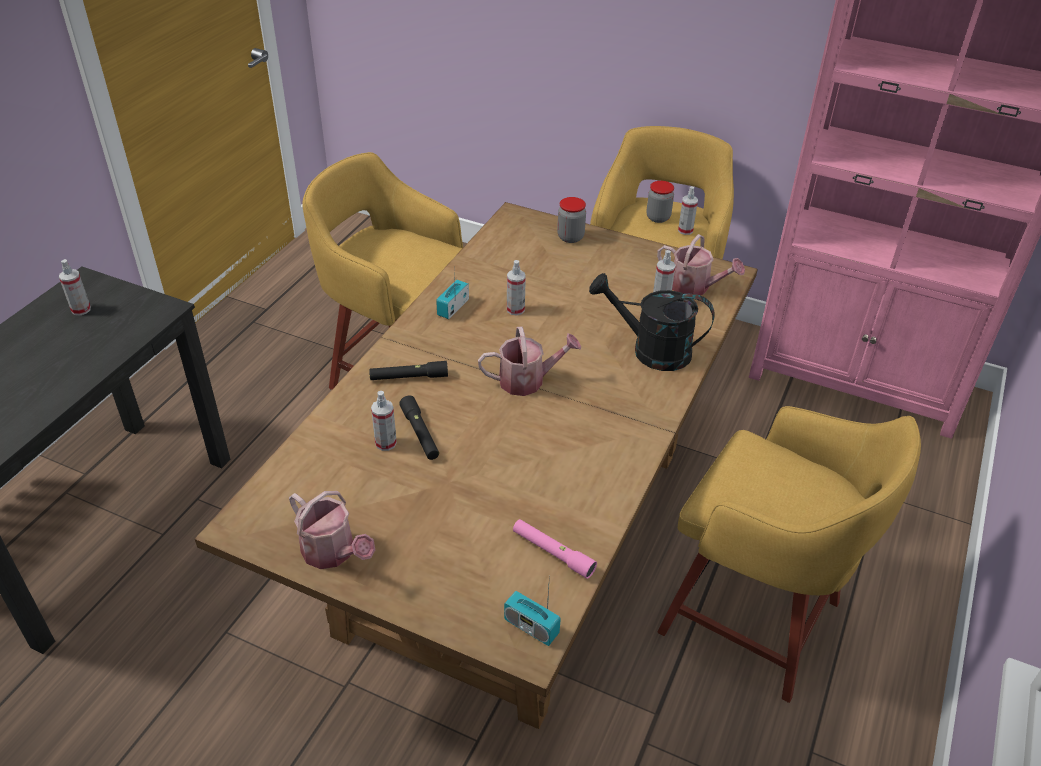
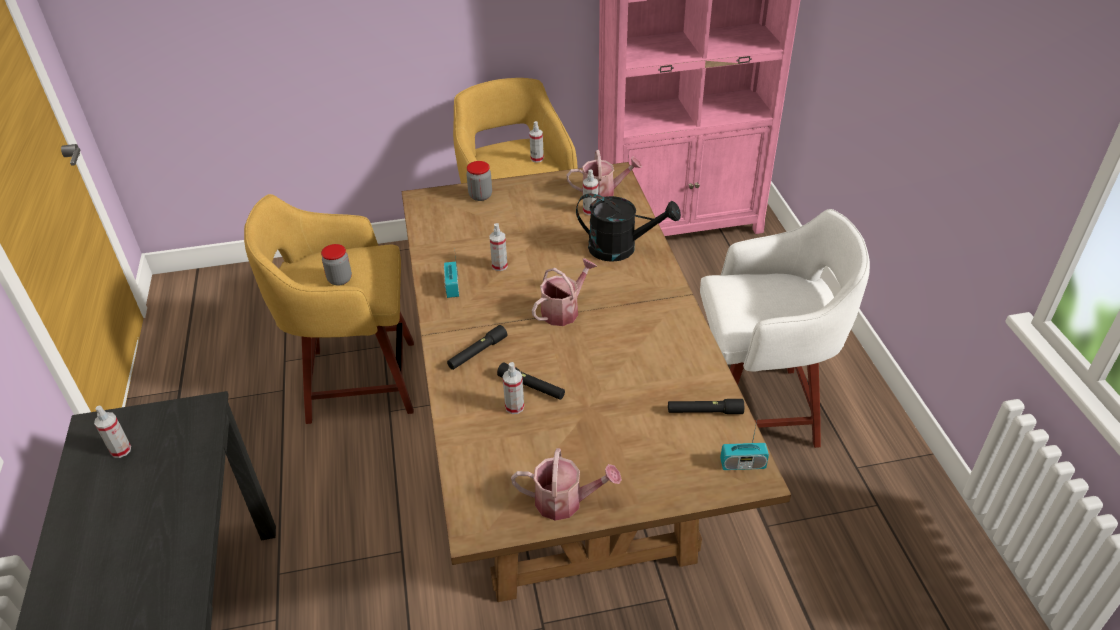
camera: 35 degrees left, 0 degrees up
pink flashlight [513,519,597,579] -> black flashlight [668,399,744,414]
black watering can [589,273,715,371] -> black watering can turned 150 degrees counterclockwise [576,193,681,262]
jar [646,181,674,223] -> jar moved to [321,244,352,286]
yellow stool [658,406,921,703] -> white stool [700,209,870,448]

